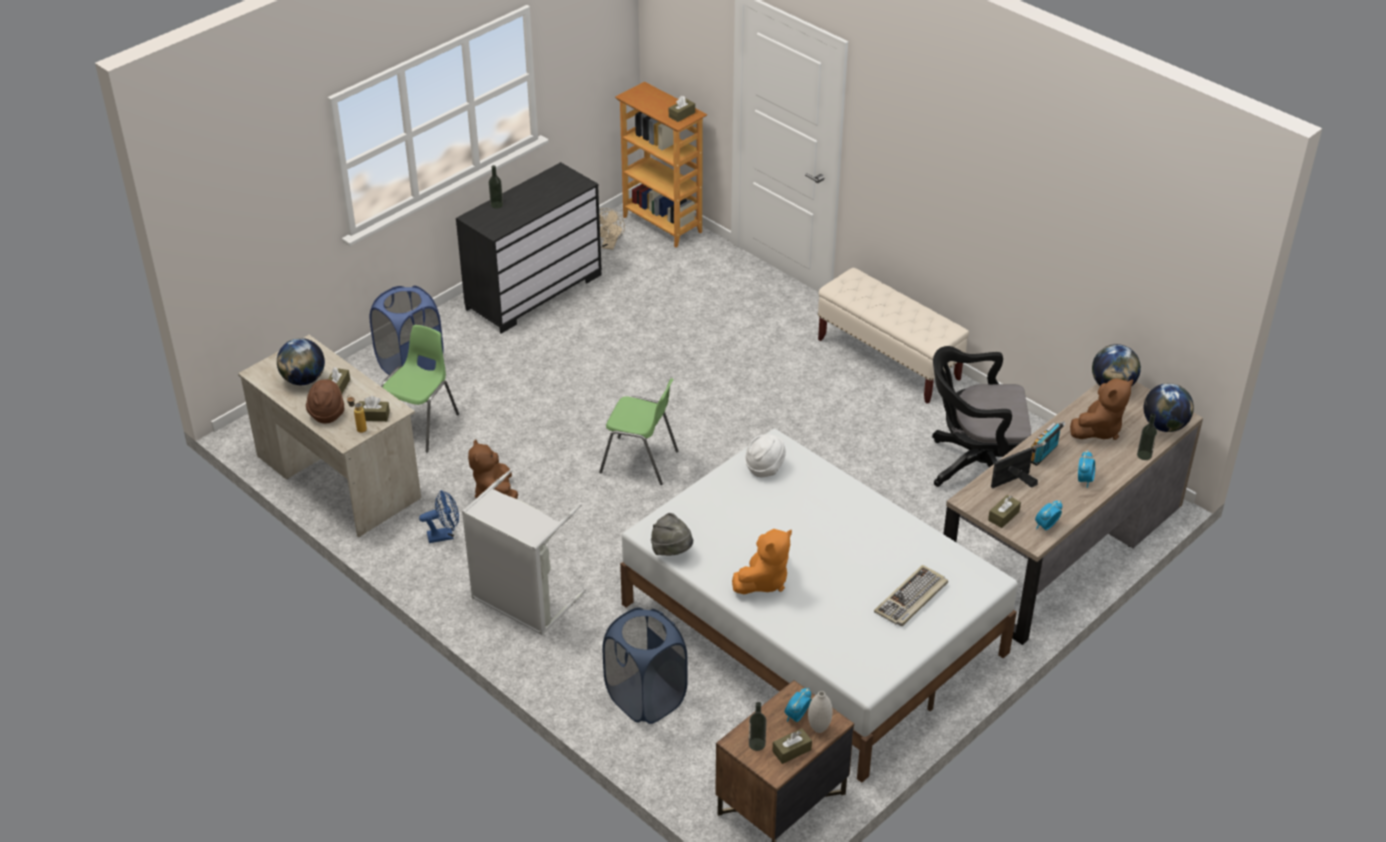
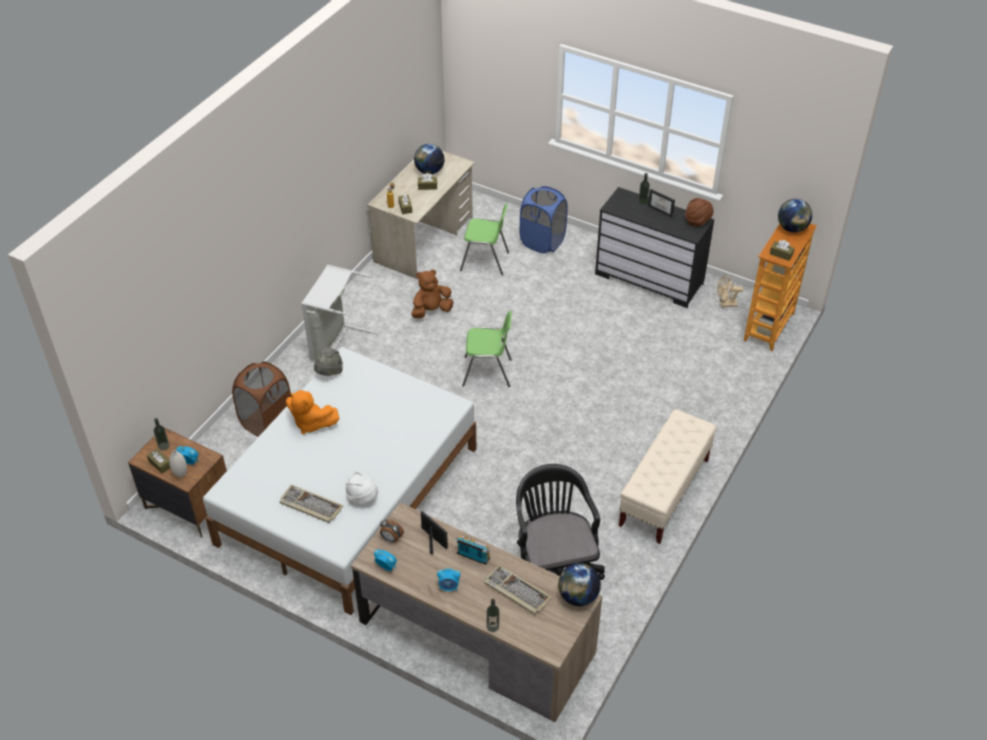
camera: 75 degrees right, 5 degrees up
brown hat [306,379,344,423] -> brown hat moved to [685,198,714,226]
blue fan [419,490,459,543] -> none
green chair [599,378,678,485] -> green chair turned 90 degrees counterclockwise [462,311,512,387]
blue laundry basket [602,607,688,724] -> brown laundry basket [232,361,291,437]
white hat [745,434,786,477] -> white hat moved to [346,472,378,505]
brown tissue box [988,495,1021,528] -> alarm clock [380,519,404,542]
brown plush toy [1070,378,1133,440] -> keyboard [484,565,552,615]
globe [1144,383,1194,432] -> globe moved to [778,199,812,233]
none -> picture frame [648,189,675,217]

